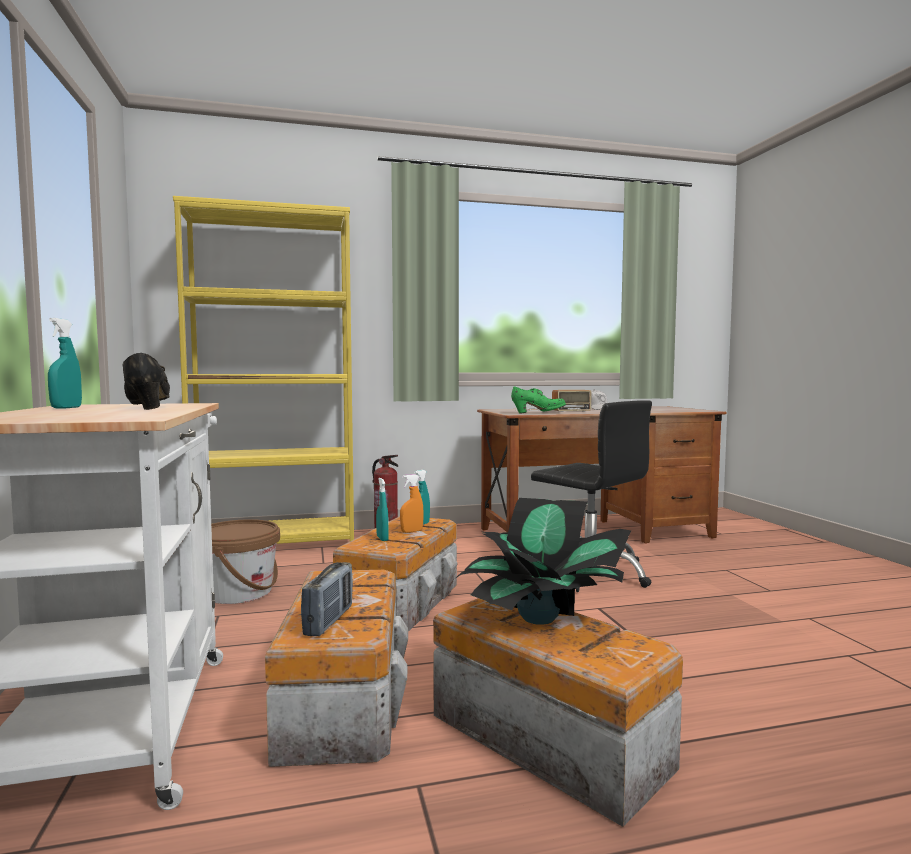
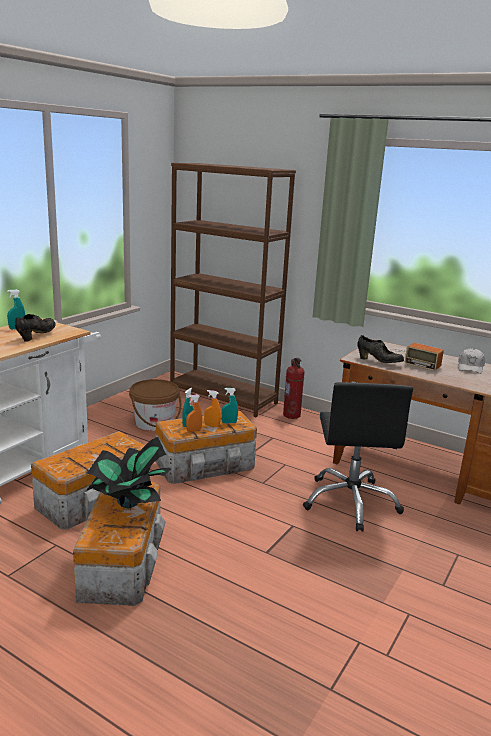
camera: 45 degrees right, 15 degrees up
yellow bookcase [173,196,354,544] -> brown bookcase [170,163,296,417]
radio [301,562,353,636] -> none
green shoe [511,386,566,413] -> black shoe [357,335,404,363]
none -> orange spray bottle [186,395,202,432]

